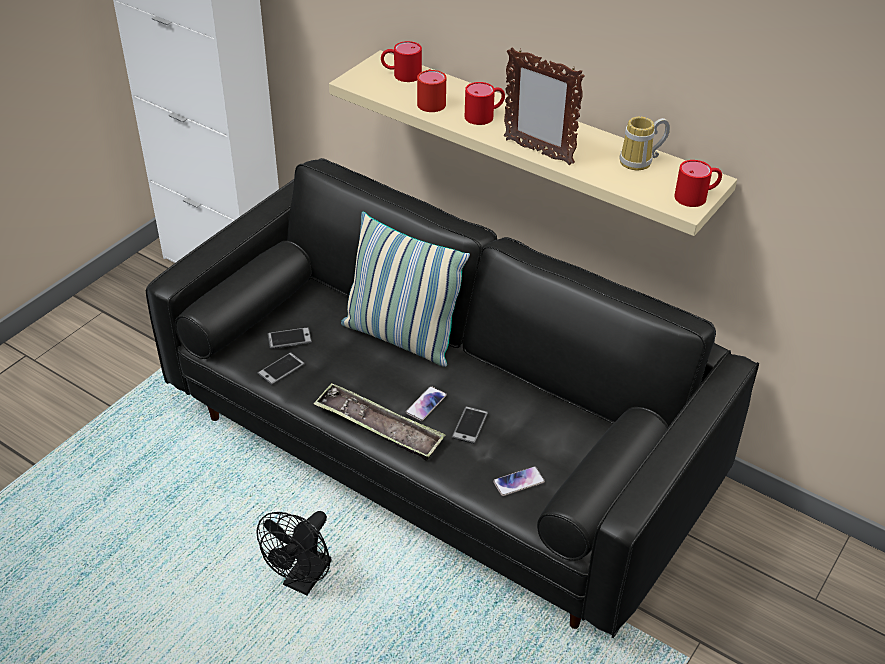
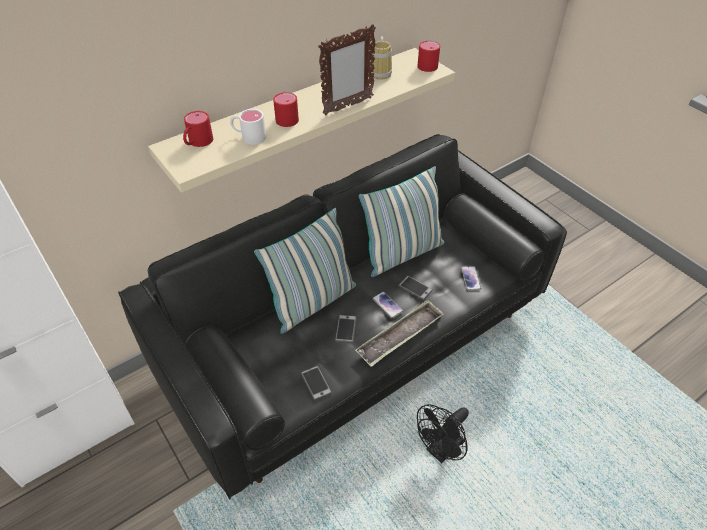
camera: 70 degrees left, 5 degrees up
black fan [256,511,332,595] -> black fan turned 90 degrees clockwise [417,404,469,463]
phone [267,327,312,349] -> phone moved to [335,315,356,343]
red mug [417,69,446,112] -> white mug [230,109,266,145]
none -> pillow [358,166,444,277]

